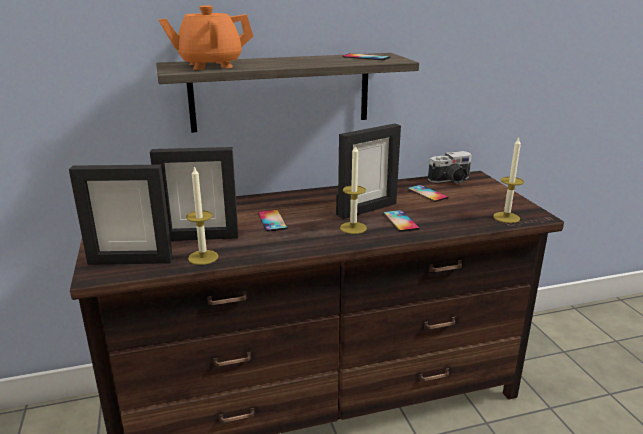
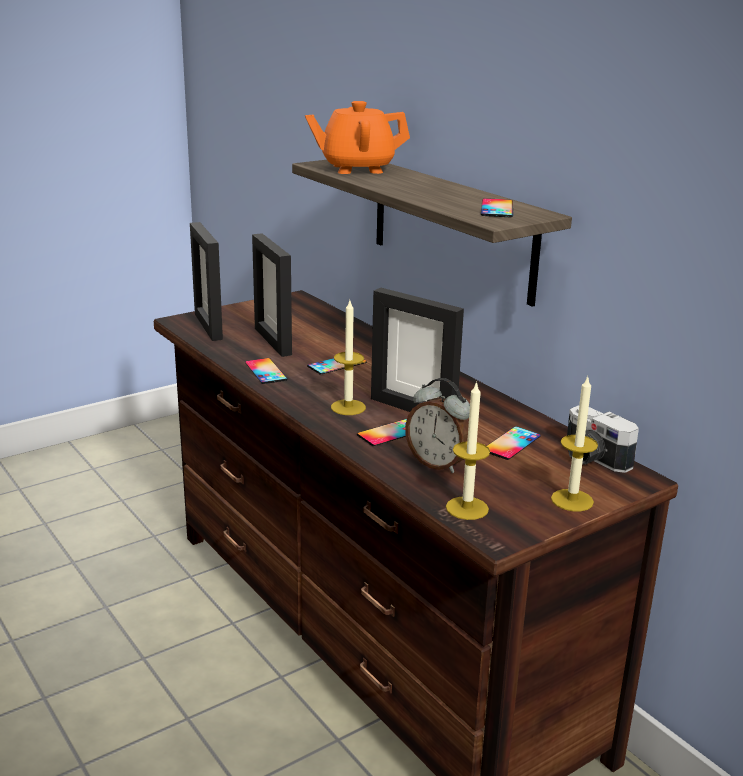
camera: 70 degrees right, 0 degrees up
orange teapot [159,5,253,70] -> orange teapot turned 60 degrees counterclockwise [305,101,410,174]
candle [186,165,219,265] -> candle moved to [551,376,598,511]
none -> phone [245,358,288,384]
none -> alarm clock [405,378,470,473]

